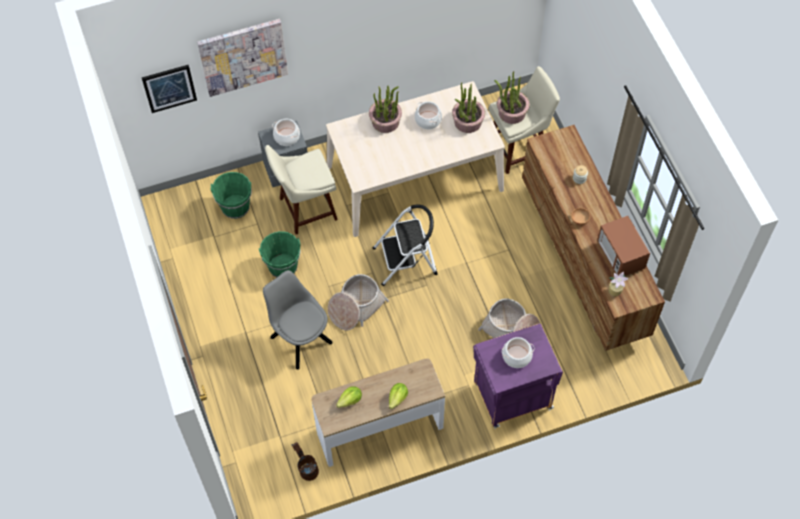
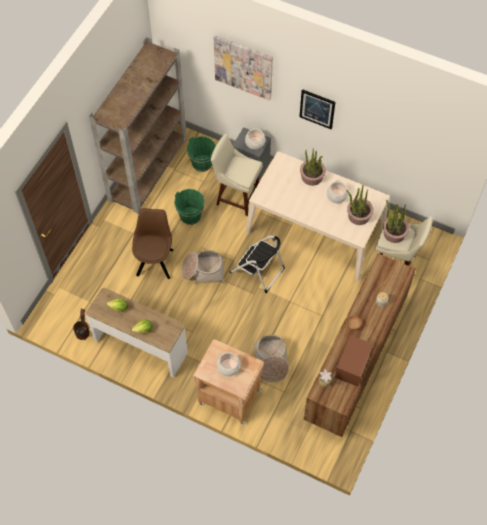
camera: 45 degrees right, 0 degrees up
picture [142,65,197,113] -> picture moved to [299,89,336,129]
grey chair [263,270,333,369] -> brown chair [132,208,173,279]
purple cart [473,323,563,429] -> brown cart [193,339,264,424]
none -> brown bookcase [89,37,187,214]

